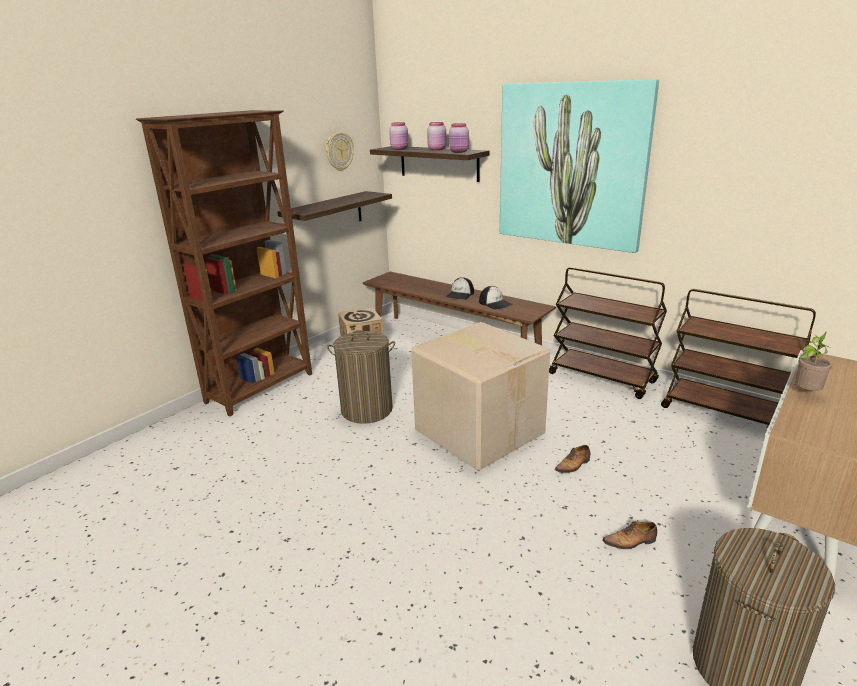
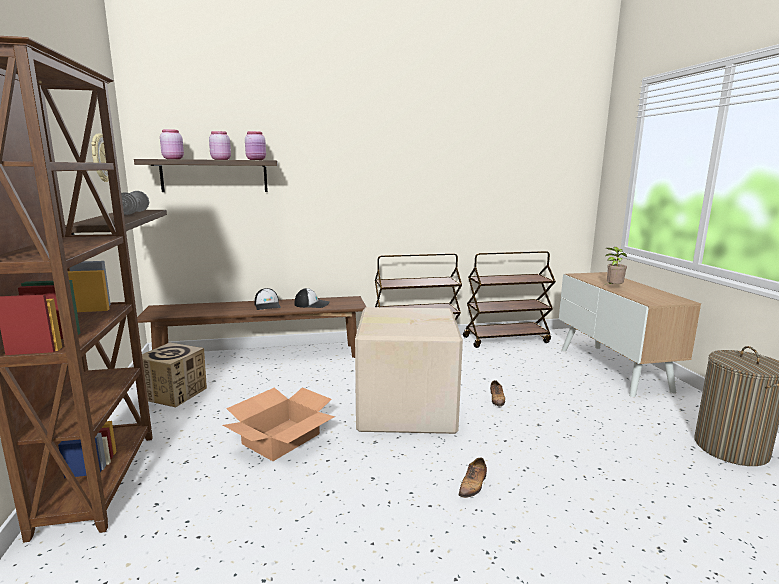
camera: 50 degrees left, 10 degrees down
laundry basket [327,330,395,424] -> cardboard box [223,387,335,461]
picture [500,79,659,253] -> none
shoe [602,521,657,549] -> shoe moved to [459,457,487,498]
none -> grey dumbbell [121,191,149,215]

